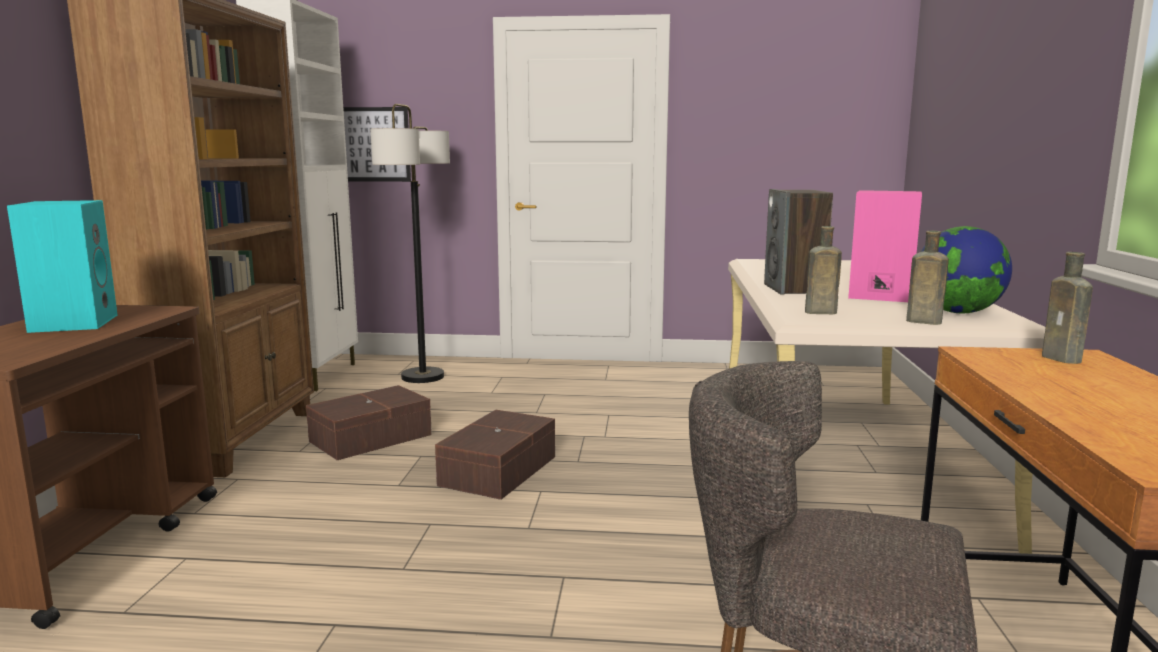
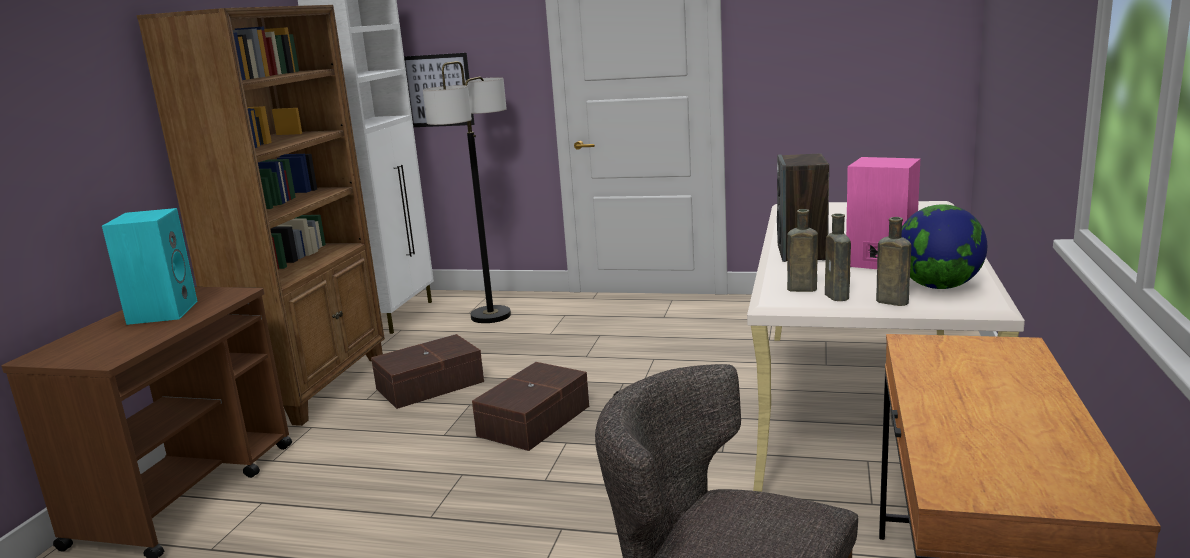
camera: 10 degrees right, 5 degrees up
brown bottle [1042,252,1093,364] -> brown bottle moved to [825,213,851,301]

